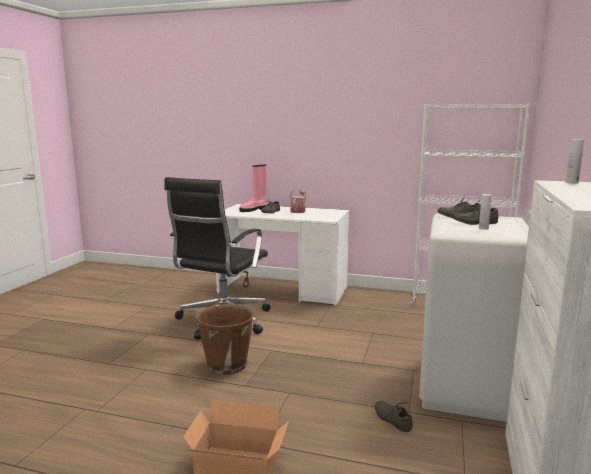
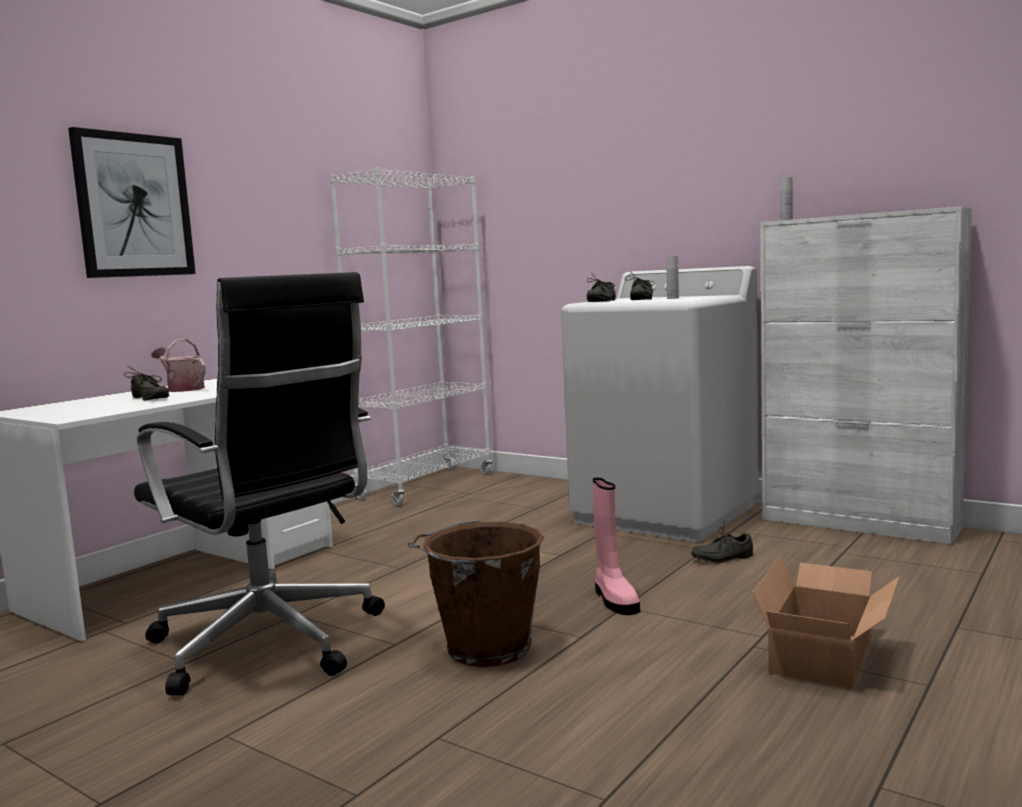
camera: 70 degrees left, 5 degrees down
pink boot [239,165,267,212] -> pink boot moved to [593,478,640,615]
none -> picture [68,127,196,278]

